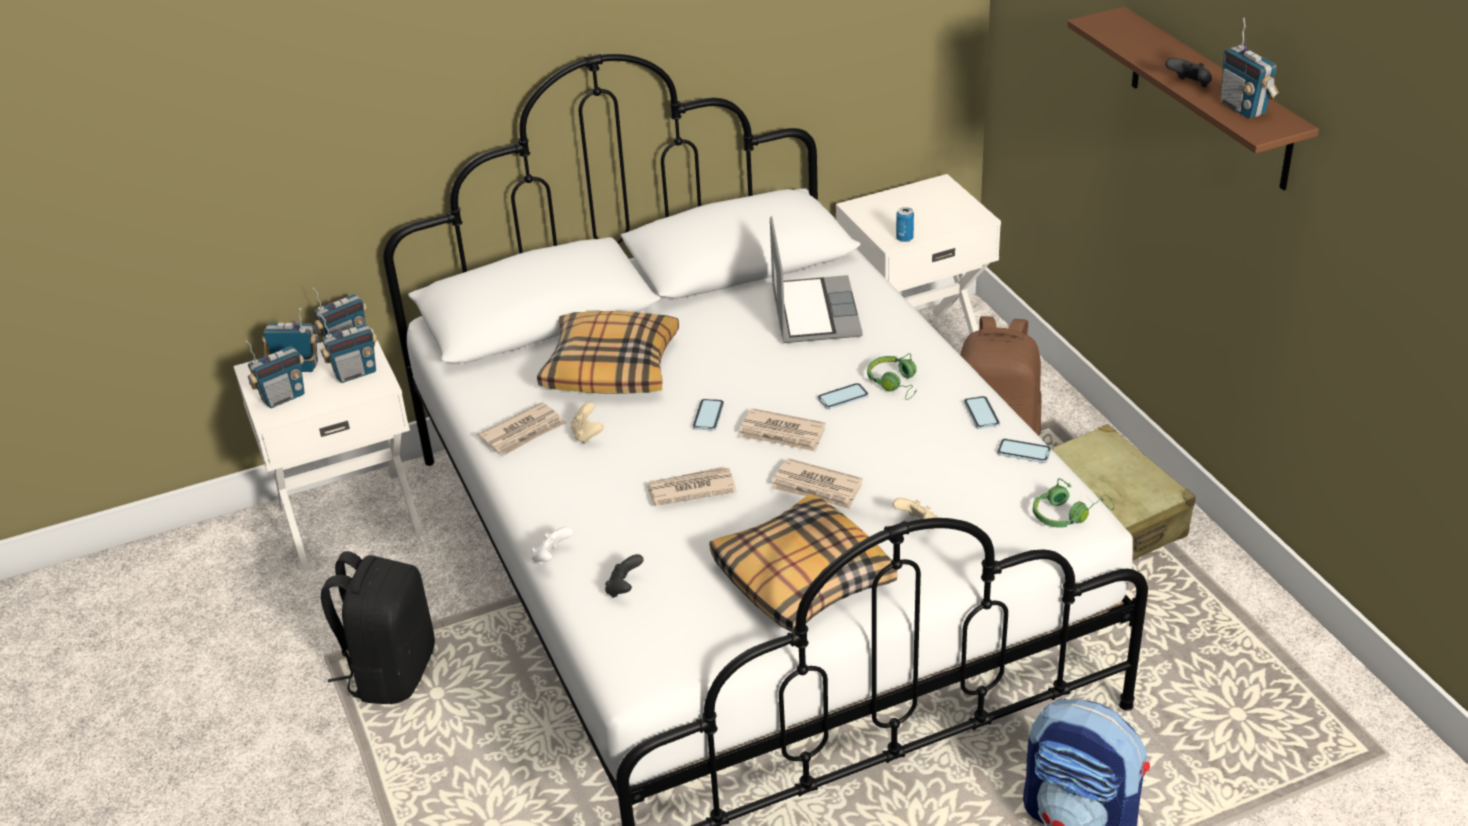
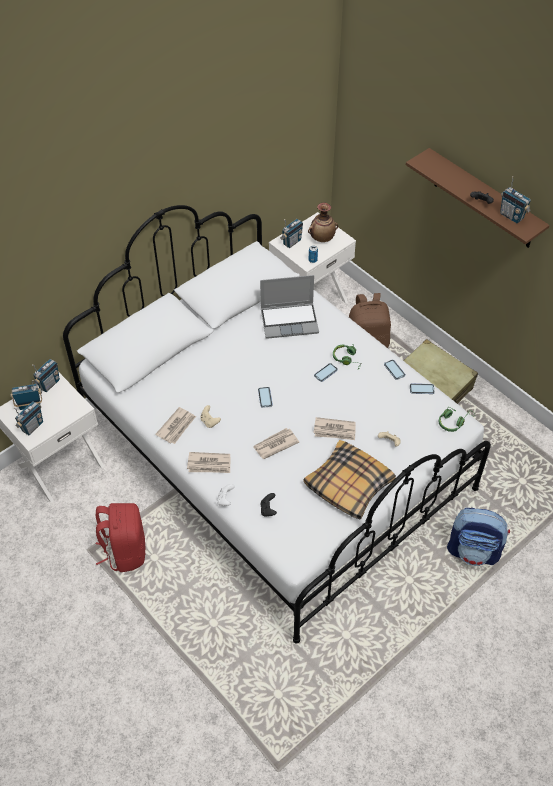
camera: 20 degrees left, 15 degrees up
radio [320,315,377,383] -> radio moved to [280,219,303,248]
black backpack [321,551,435,704] -> red backpack [96,503,146,572]
pillow [537,311,679,394] -> none
newspaper [739,408,826,452] -> newspaper moved to [187,452,231,473]
laptop [770,216,863,343] -> laptop turned 105 degrees clockwise [260,275,319,339]
none -> vase [308,203,338,242]

